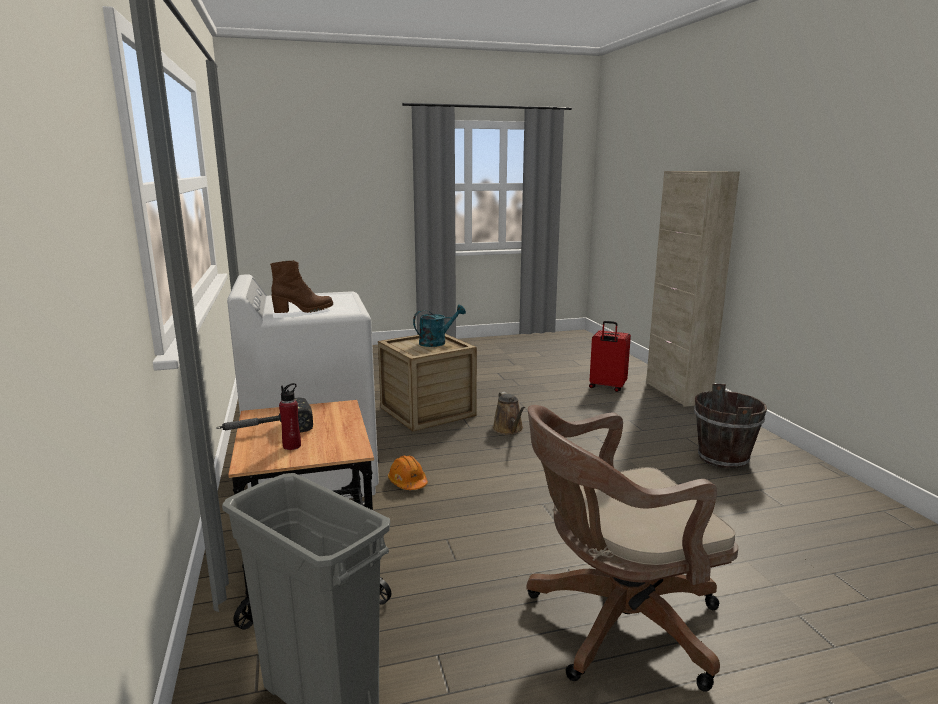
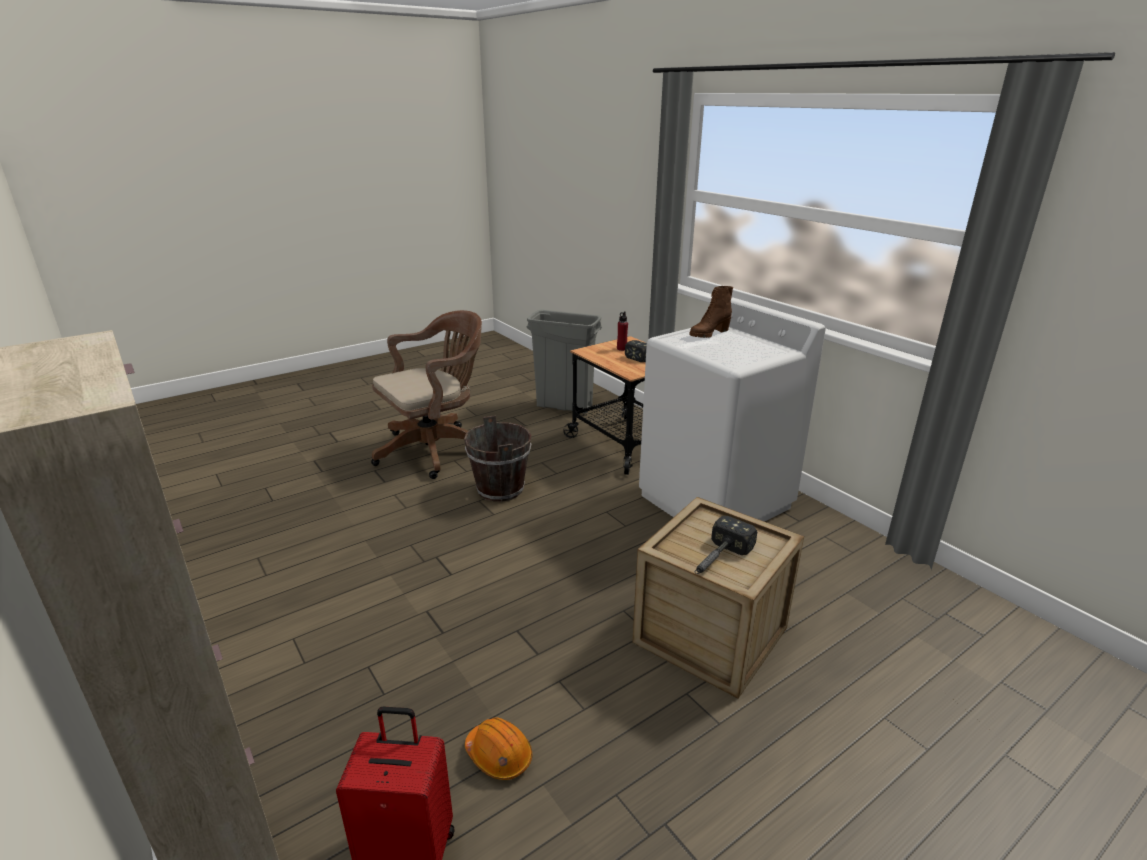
camera: 160 degrees right, 10 degrees up
orange hard hat [388,455,428,490] -> orange hard hat moved to [465,717,532,780]
turquoise watering can [413,305,466,347] -> hammer [695,516,757,574]
brown watering can [493,392,525,435] -> none
brown bucket [694,384,767,469] -> brown bucket moved to [464,415,531,502]

